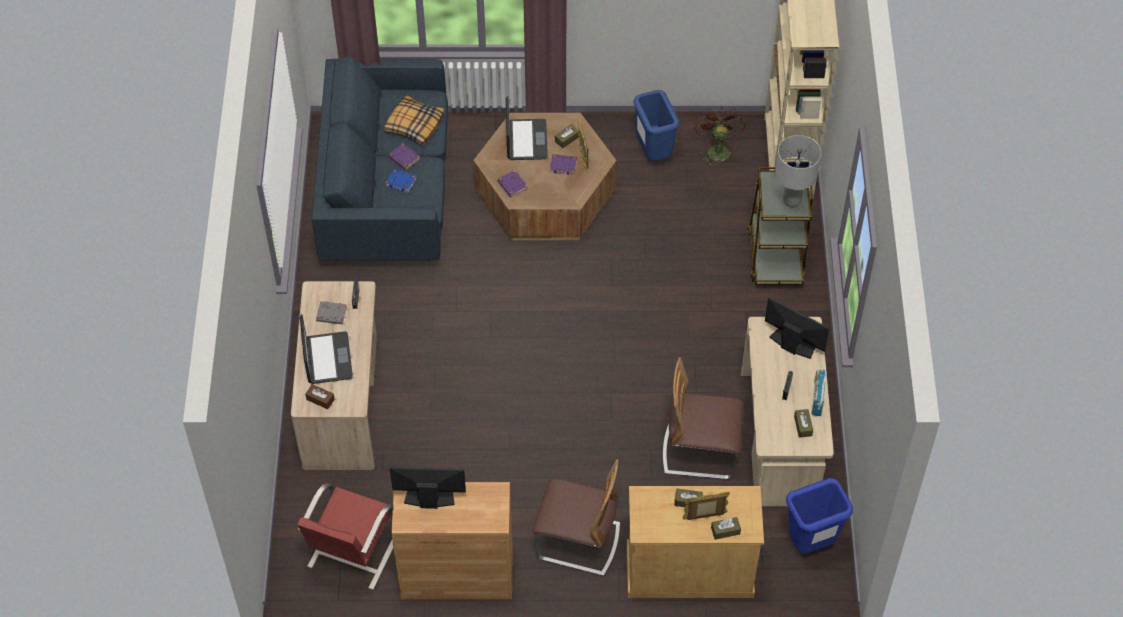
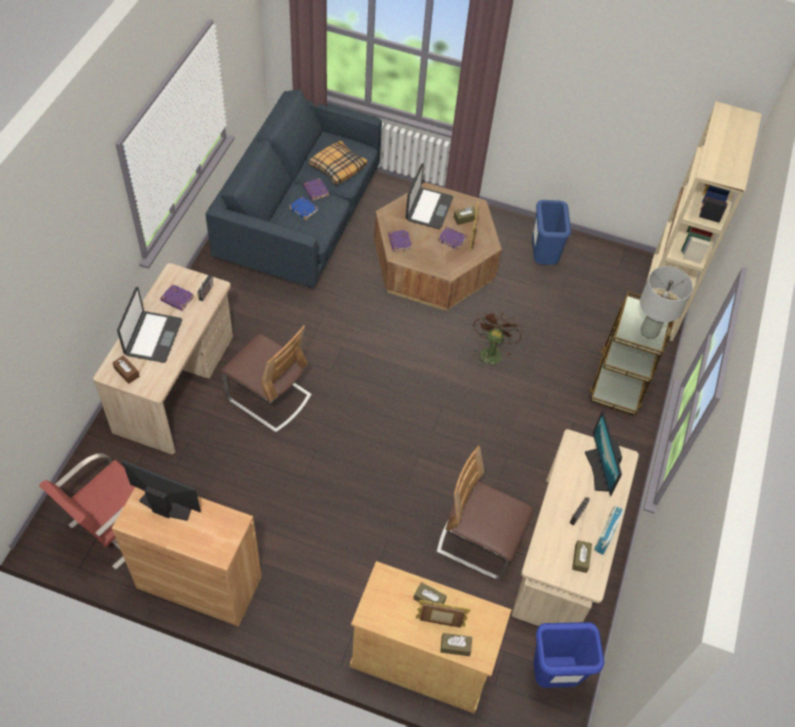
camera: 15 degrees right, 0 degrees up
grey book [316,301,347,324] -> purple book [160,284,194,311]
chair [533,459,620,576] -> chair moved to [221,325,312,433]
brown fan [695,108,745,168] -> brown fan moved to [473,310,523,368]
monitor [765,297,830,359] -> monitor turned 150 degrees counterclockwise [585,410,622,496]

